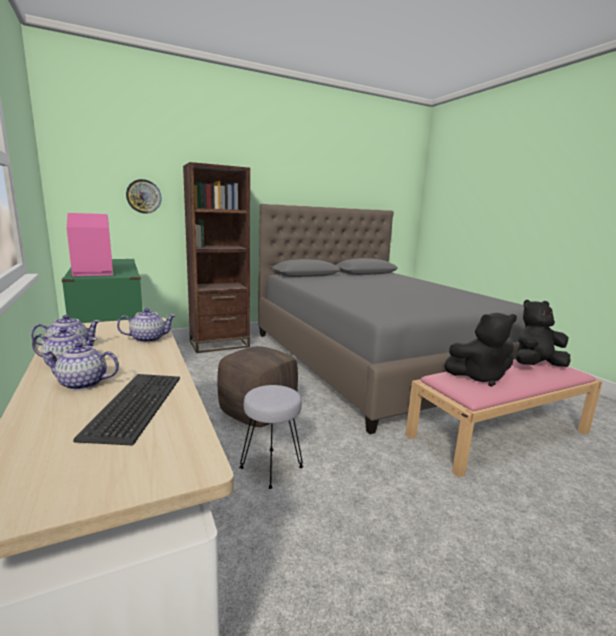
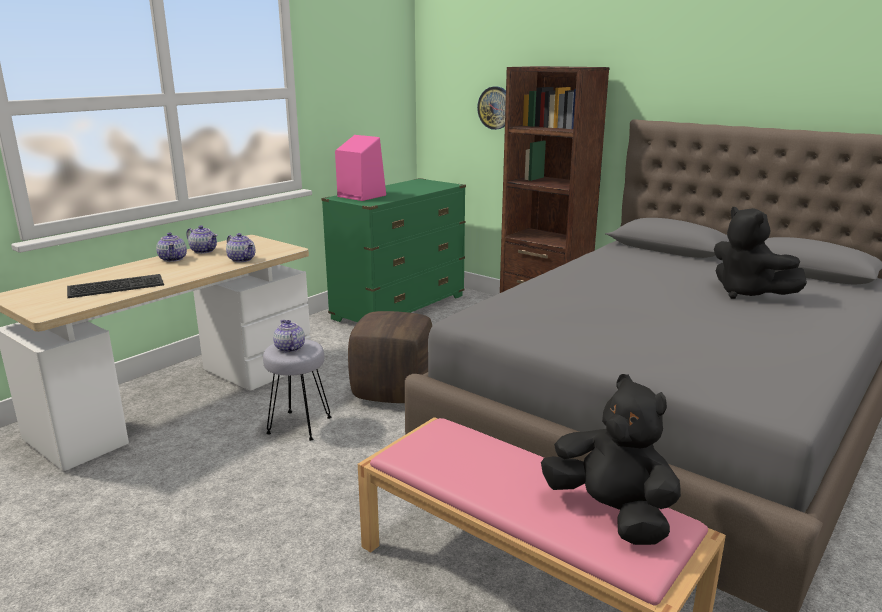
camera: 65 degrees right, 5 degrees up
teapot [42,342,119,390] -> teapot moved to [273,320,305,353]
black plush toy [444,313,517,387] -> black plush toy moved to [714,207,807,299]

